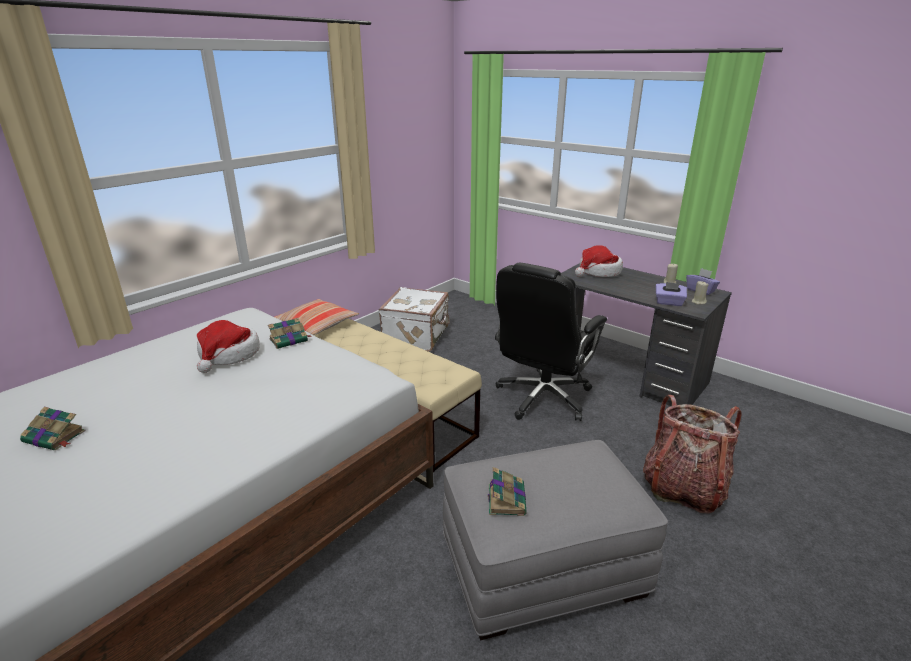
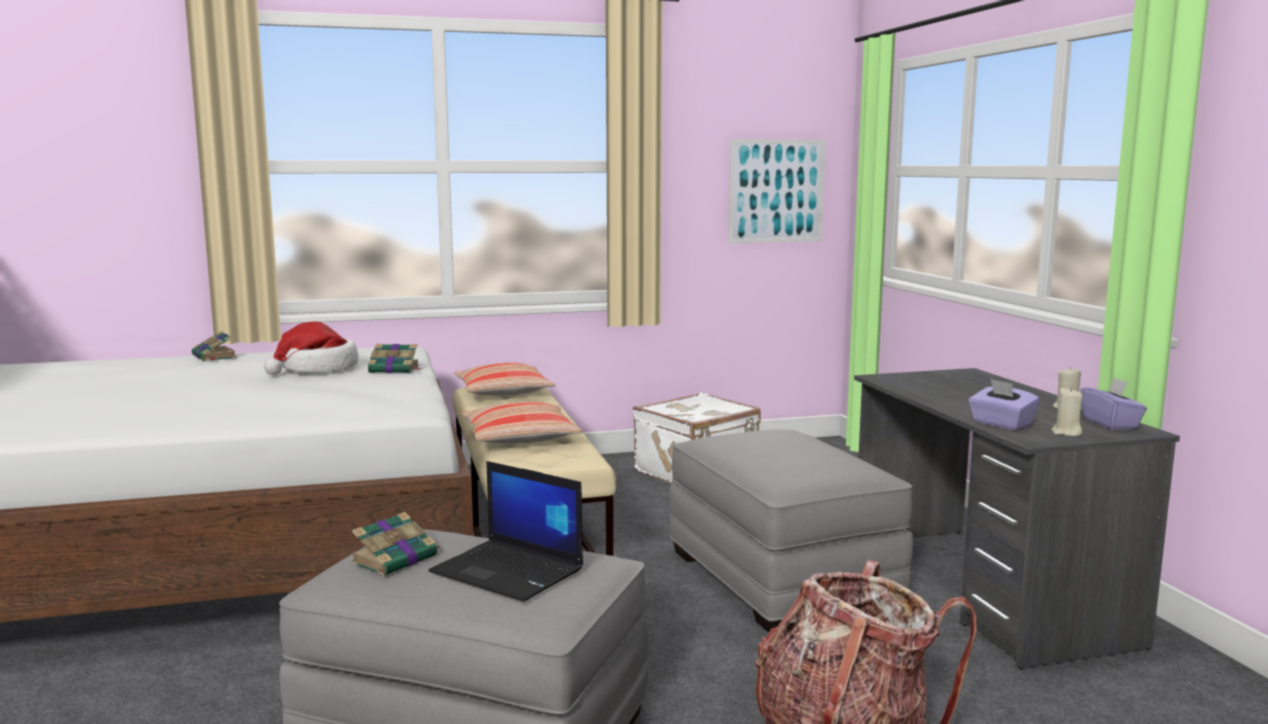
camera: 35 degrees right, 15 degrees down
book [20,407,86,451] -> book moved to [192,331,238,362]
black office chair [495,263,607,421] -> grey ottoman [669,429,913,633]
hat [575,245,623,277] -> none
none -> laptop [428,461,583,602]
none -> pillow [462,401,583,443]
none -> picture [728,139,826,243]

